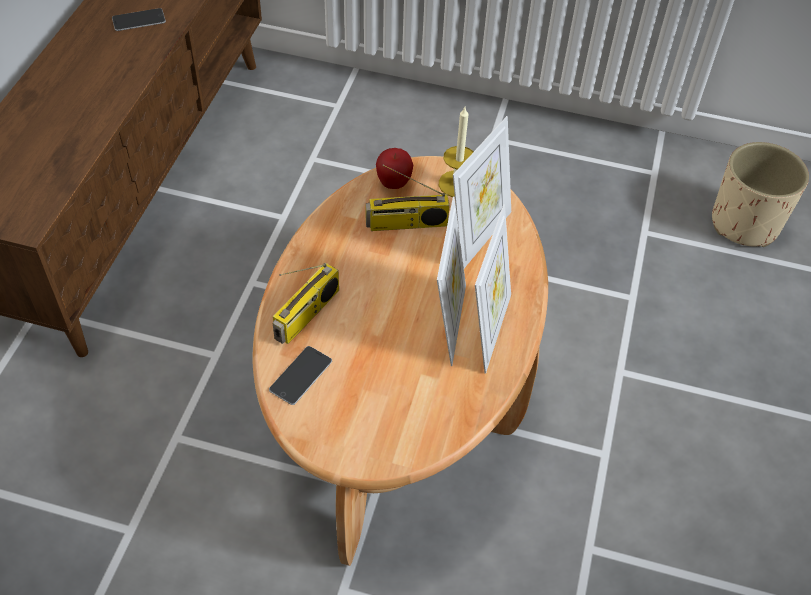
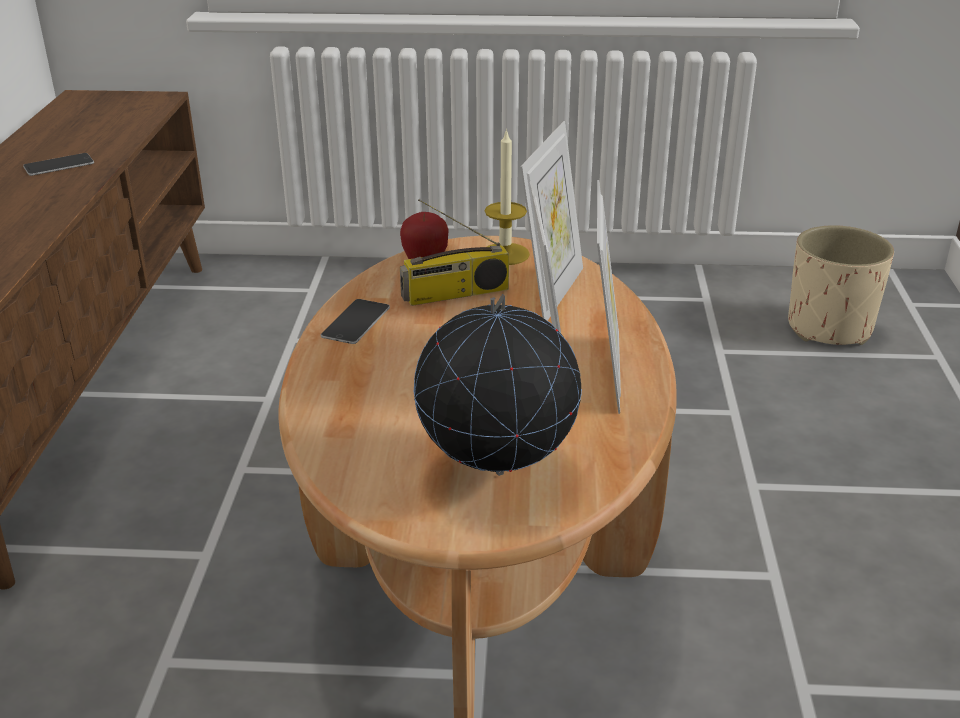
camera: 10 degrees left, 20 degrees down
phone [269,346,332,405] -> phone moved to [321,299,390,344]
radio [273,263,339,344] -> none
none -> globe [414,294,582,476]

